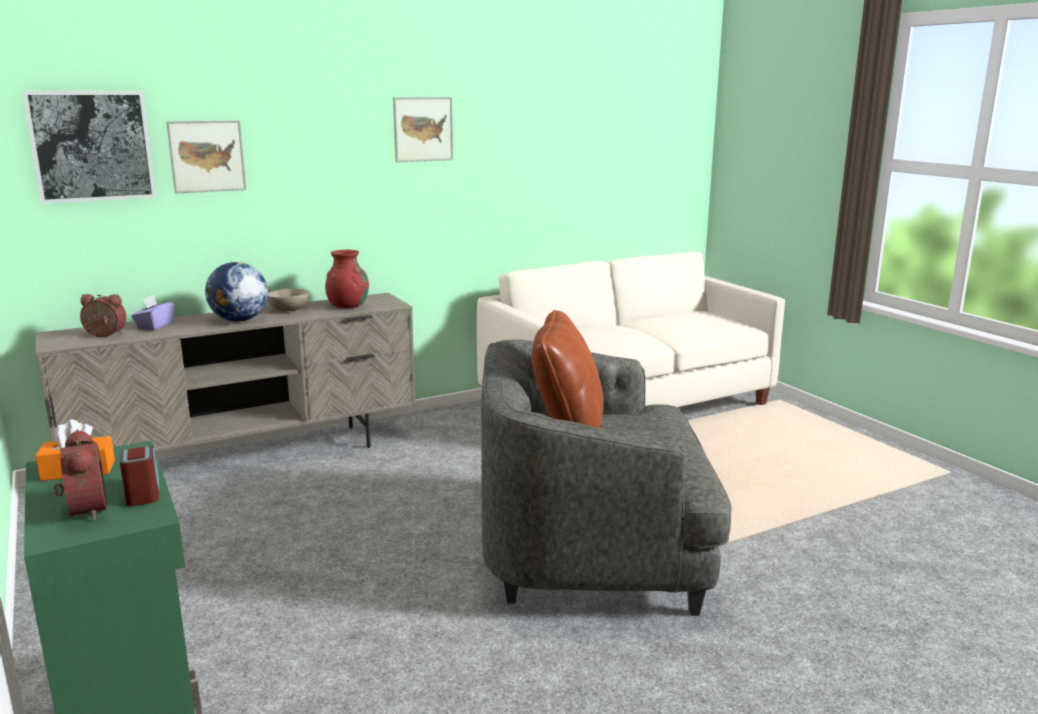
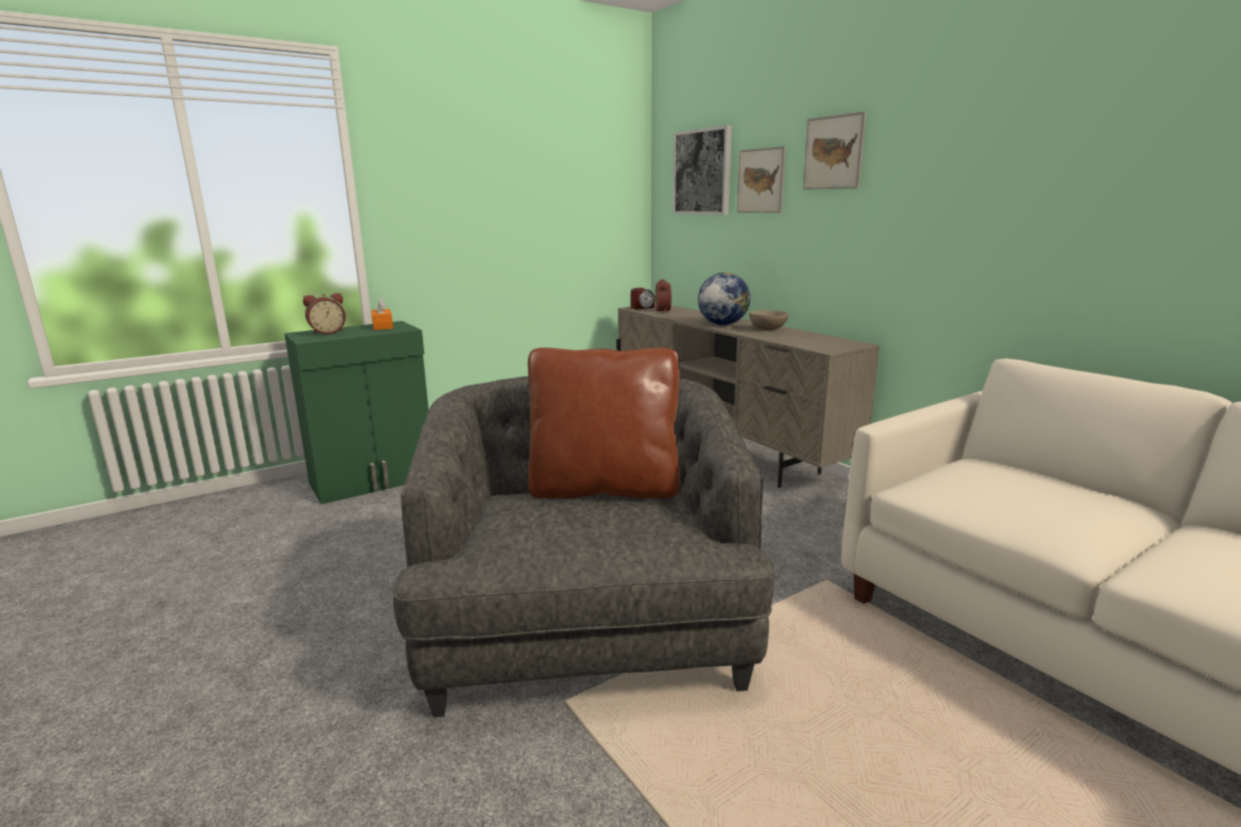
camera: 85 degrees right, 0 degrees up
alarm clock [119,446,159,506] -> alarm clock moved to [631,288,655,309]
purple tissue box [132,295,175,330] -> none
red vase [325,250,369,308] -> none
picture [393,97,453,162] -> picture moved to [803,111,867,190]

